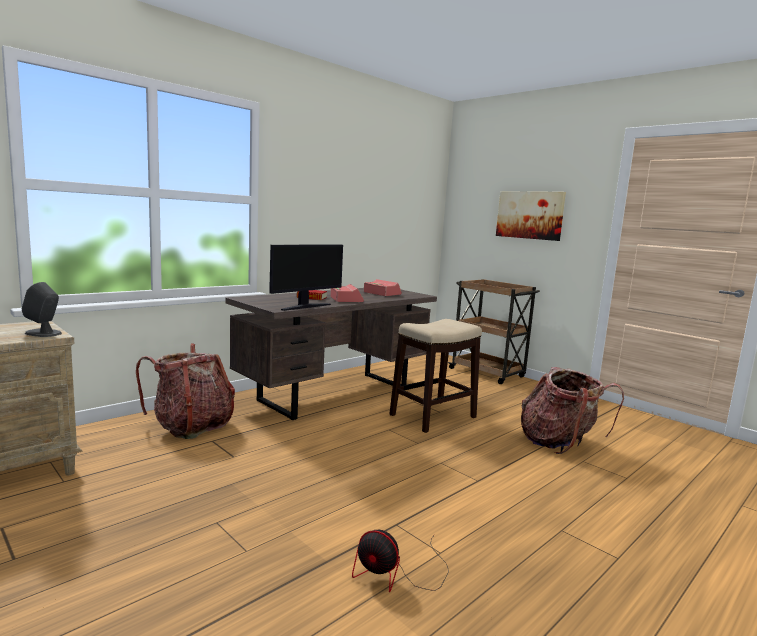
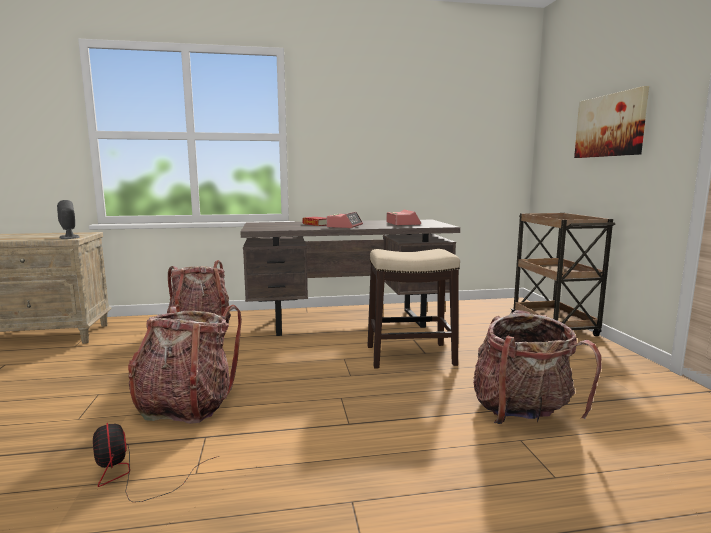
camera: 35 degrees right, 0 degrees up
monitor [269,245,343,311] -> none
none -> backpack [128,305,242,424]

